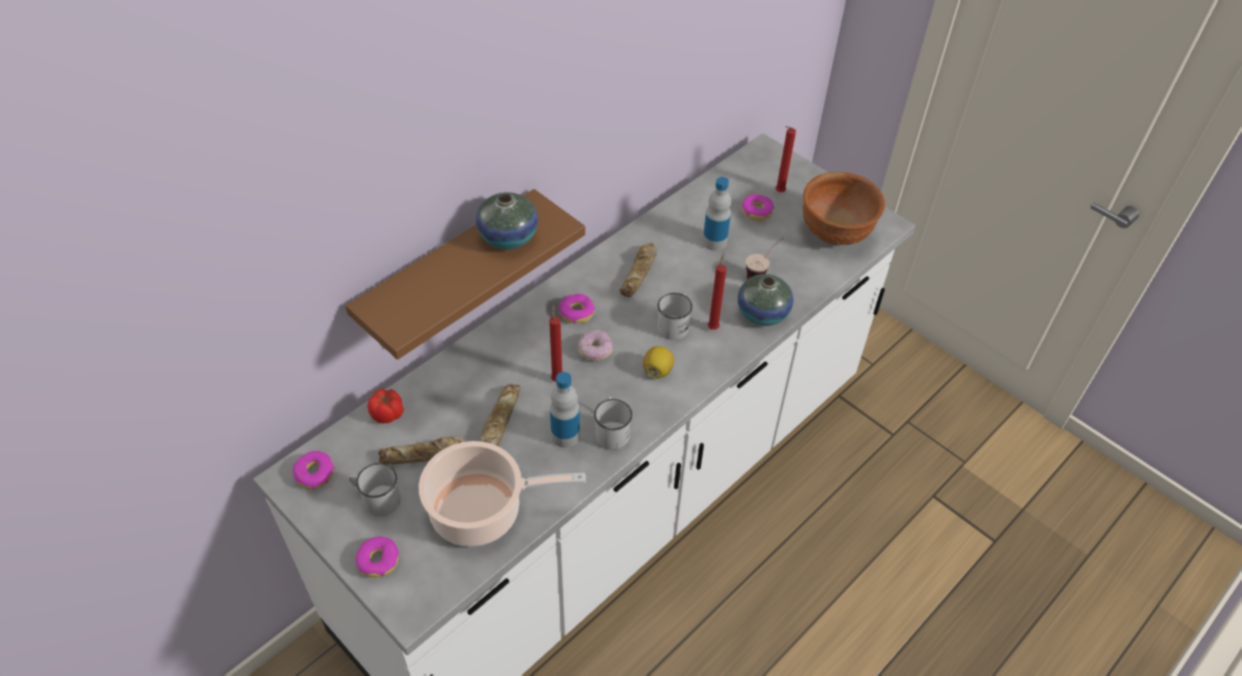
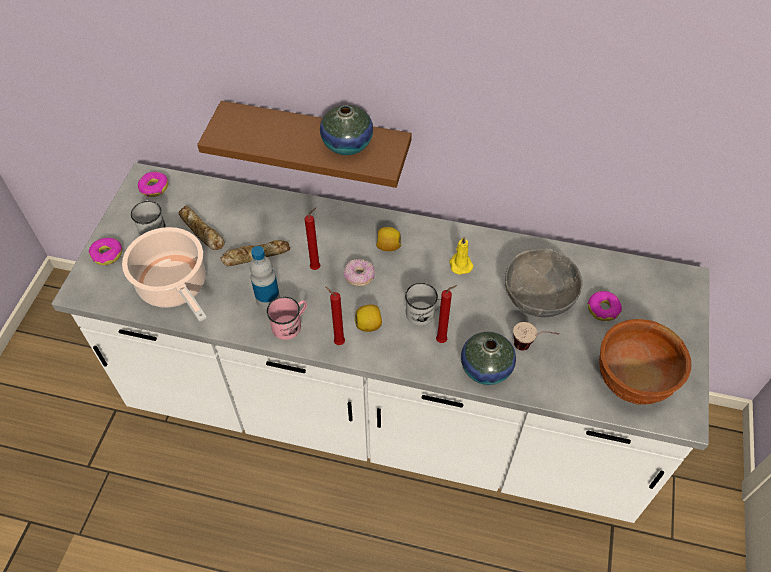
camera: 60 degrees right, 5 degrees up
tomato [368,388,404,423] -> none
donut [559,294,595,324] -> lemon [376,227,401,251]
white mug [594,396,632,450] -> pink mug [267,297,307,340]
bread [619,243,657,297] -> yellow candle [449,236,474,275]
bottle [703,177,731,251] -> grey bowl [505,249,583,317]
red candle [775,126,796,192] -> red candle moved to [325,287,345,345]

